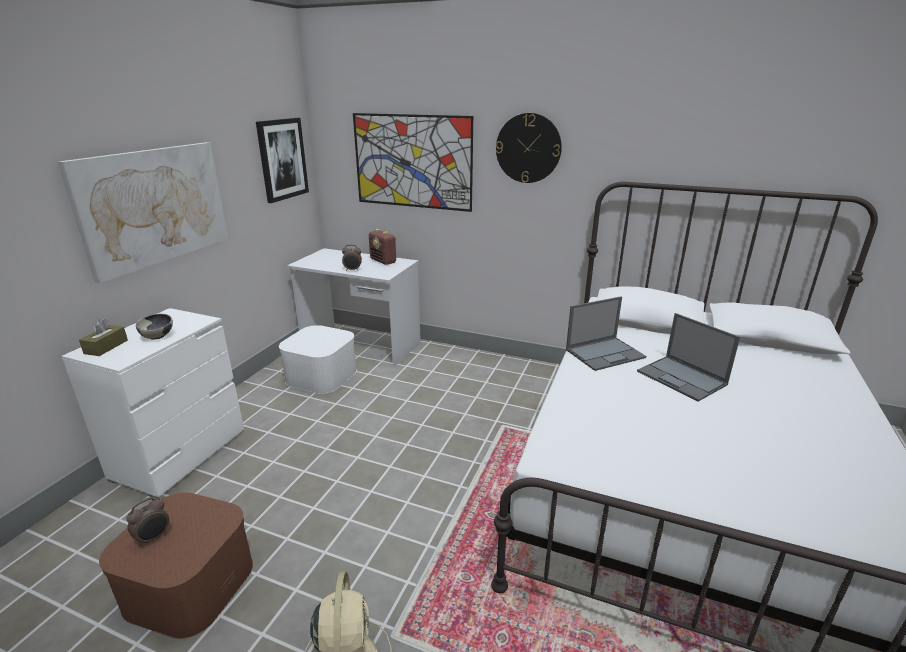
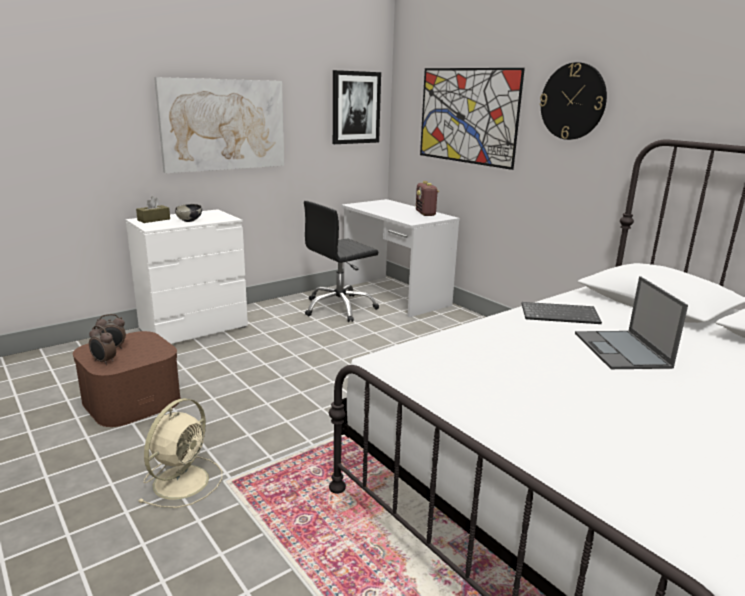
camera: 30 degrees right, 5 degrees down
white storage box [279,325,357,394] -> black office chair [304,201,379,322]
alarm clock [342,244,362,271] -> alarm clock moved to [89,325,116,365]
laptop [566,296,646,371] -> keyboard [522,302,602,324]

